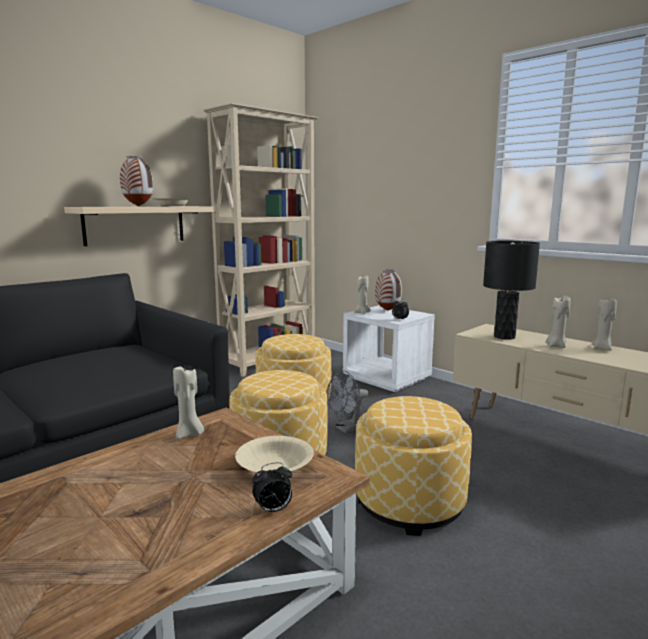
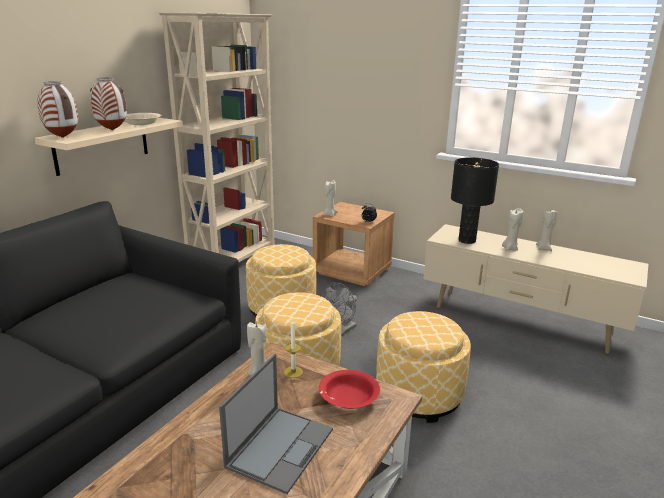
camera: 15 degrees left, 10 degrees up
beige bowl [235,436,314,474] -> red bowl [319,370,380,409]
alarm clock [252,462,292,514] -> none
white nightstand [343,305,435,392] -> brown nightstand [313,202,395,286]
vase [375,269,402,311] -> vase moved to [37,81,78,138]
none -> laptop [219,354,333,494]
none -> candle [284,319,303,378]

